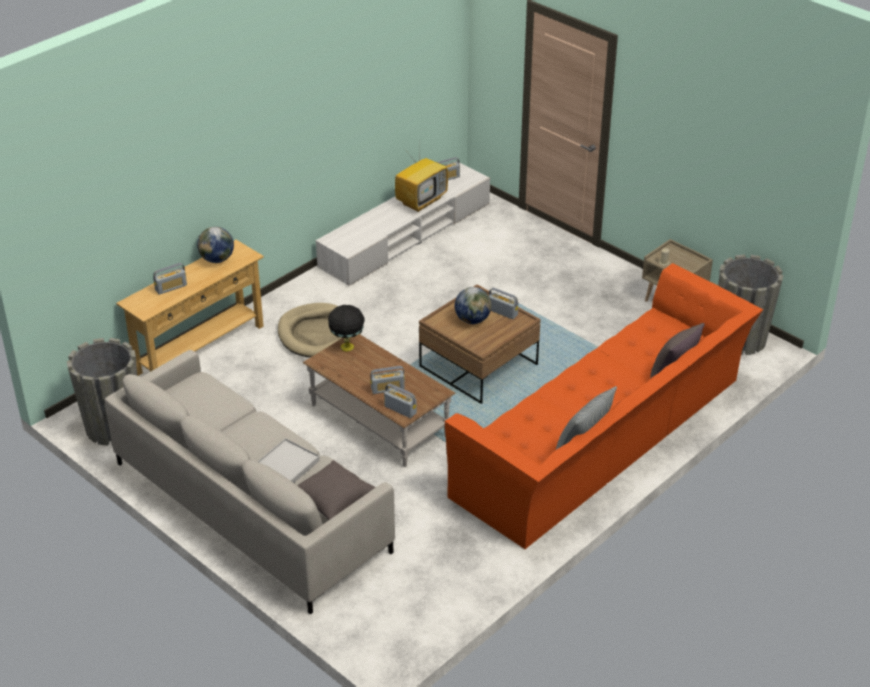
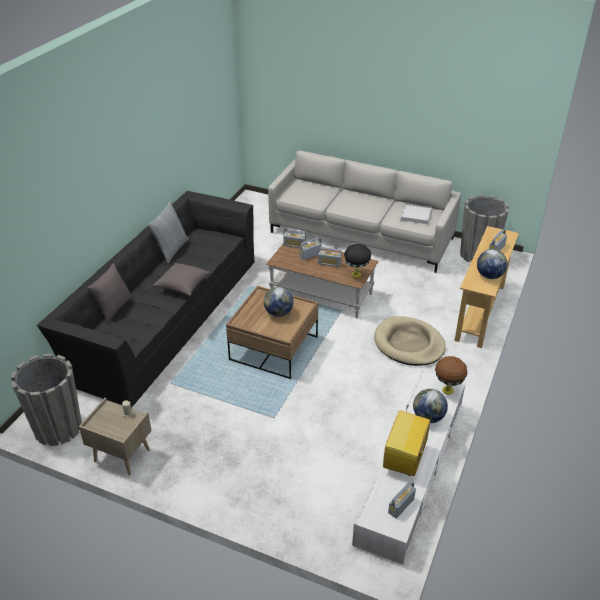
camera: 160 degrees right, 0 degrees up
white tray [257,438,320,483] -> white tray moved to [401,203,432,224]
grey pillow [297,460,376,520] -> grey pillow moved to [153,263,211,296]
orange sofa [445,263,763,549] -> black sofa [37,191,254,408]
radio [489,288,518,319] -> radio moved to [318,247,342,267]
none -> globe [413,389,448,423]
none -> brown table lamp [435,356,467,395]

